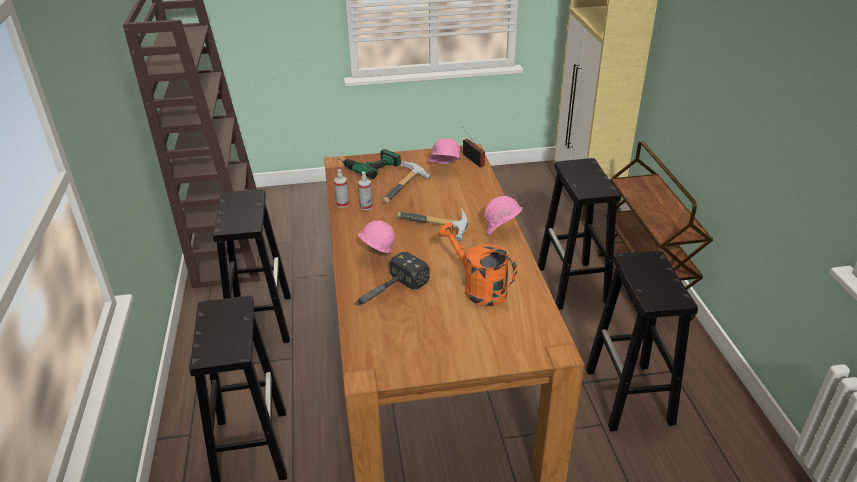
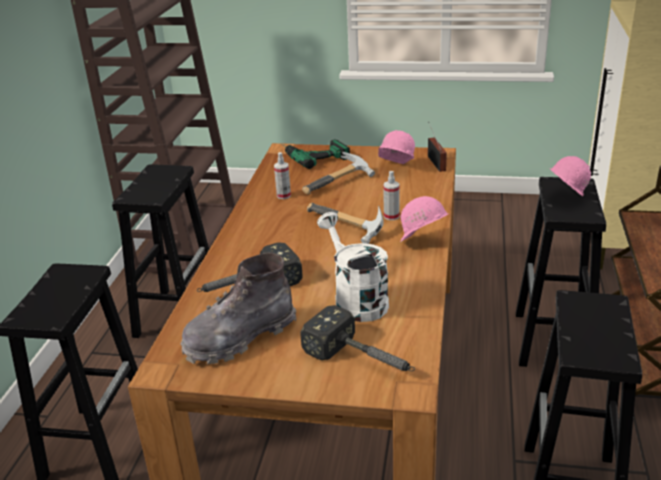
camera: 20 degrees right, 5 degrees down
spray bottle [334,169,349,208] -> spray bottle moved to [383,171,399,220]
pink hard hat [358,220,395,253] -> pink hard hat moved to [549,156,591,196]
orange watering can [438,222,517,306] -> white watering can [317,212,389,322]
none -> grey boot [181,252,296,364]
none -> hammer [300,305,415,371]

